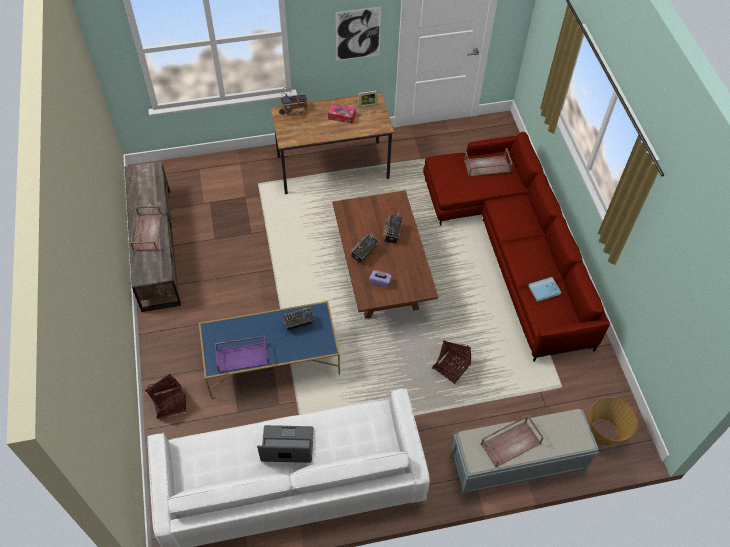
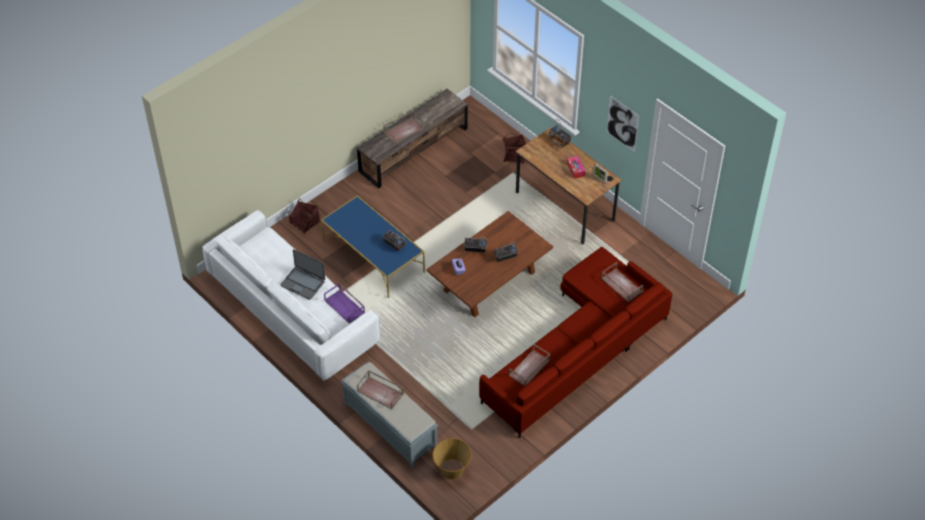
camera: 60 degrees right, 5 degrees down
purple tray [214,335,269,373] -> purple tray moved to [324,283,365,324]
laptop [257,425,314,463] -> laptop turned 150 degrees clockwise [280,249,325,300]
basket [432,340,471,384] -> basket moved to [503,134,526,164]
blue book [528,277,562,302] -> brown tray [509,344,550,386]

